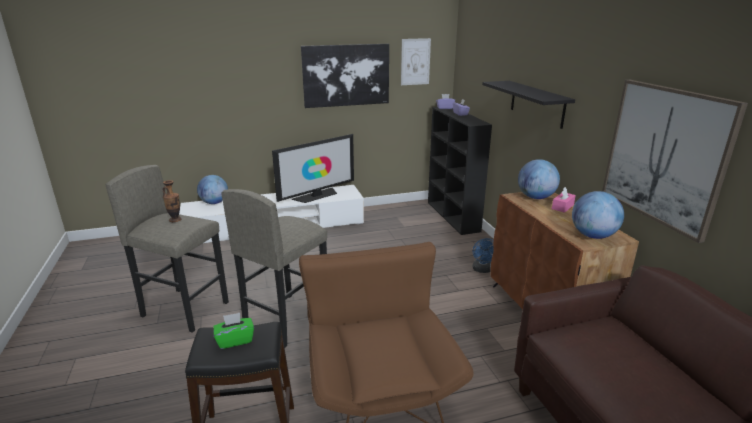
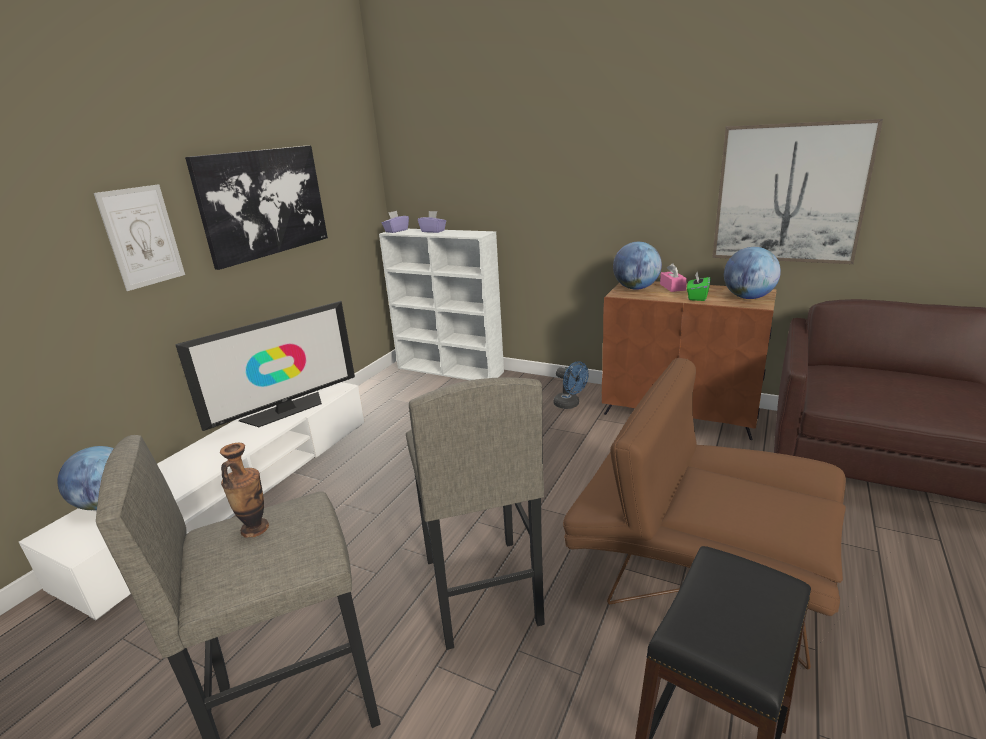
camera: 45 degrees left, 0 degrees up
green tissue box [213,313,254,349] -> green tissue box moved to [687,272,711,301]
television [272,134,354,203] -> television turned 45 degrees clockwise [175,301,355,431]
picture [401,38,431,85] -> picture moved to [94,184,185,291]
black bookcase [428,107,492,235] -> white bookcase [379,229,504,380]
black shelf [482,81,575,129] -> none

